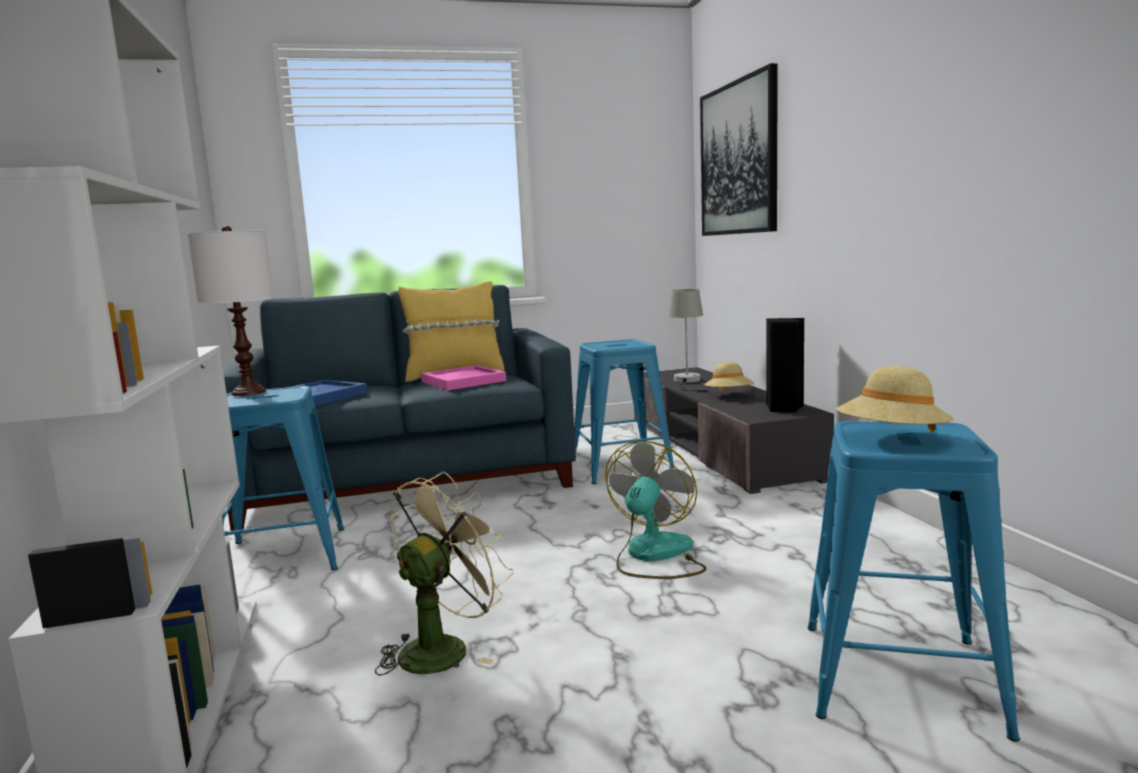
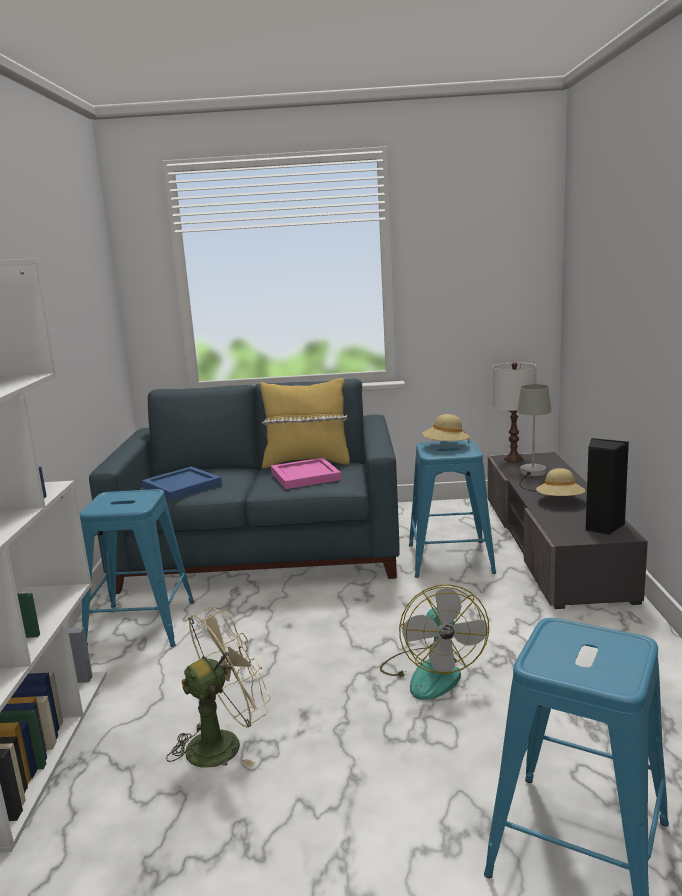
camera: 15 degrees right, 5 degrees up
white table lamp [187,226,274,396] -> white table lamp moved to [493,362,536,462]
fan [605,441,706,579] -> fan turned 135 degrees clockwise [380,584,489,700]
picture [700,63,778,236] -> none
beige hat [836,366,953,432] -> beige hat moved to [422,414,470,444]

